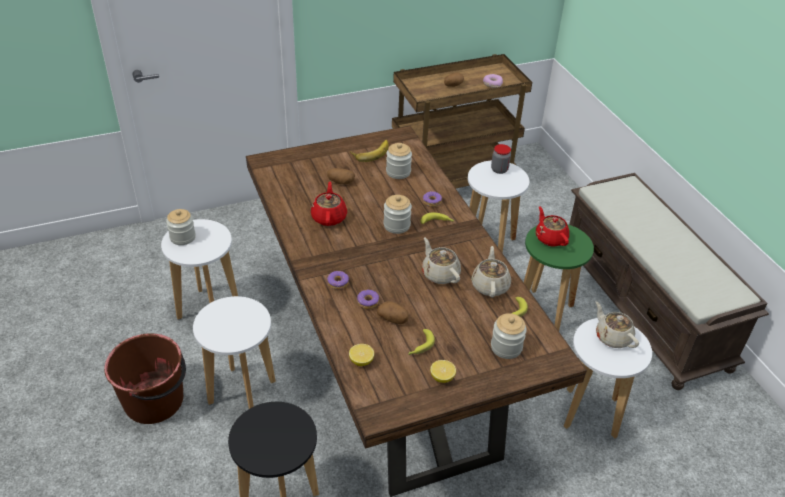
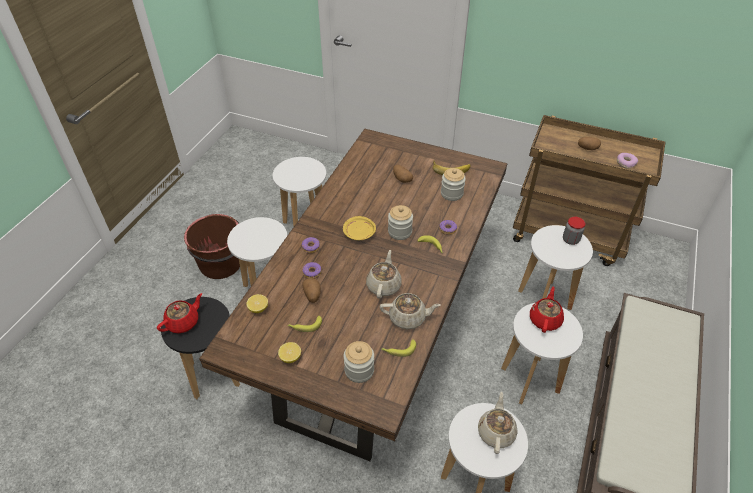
camera: 45 degrees right, 5 degrees up
jar [166,209,196,245] -> none
red teapot [311,182,347,226] -> red teapot moved to [157,293,202,333]
beige teapot [471,246,511,298] -> beige teapot turned 45 degrees clockwise [380,293,441,329]
green stool [524,224,594,331] -> white stool [501,303,583,405]
none -> yellow plate [343,216,376,240]

